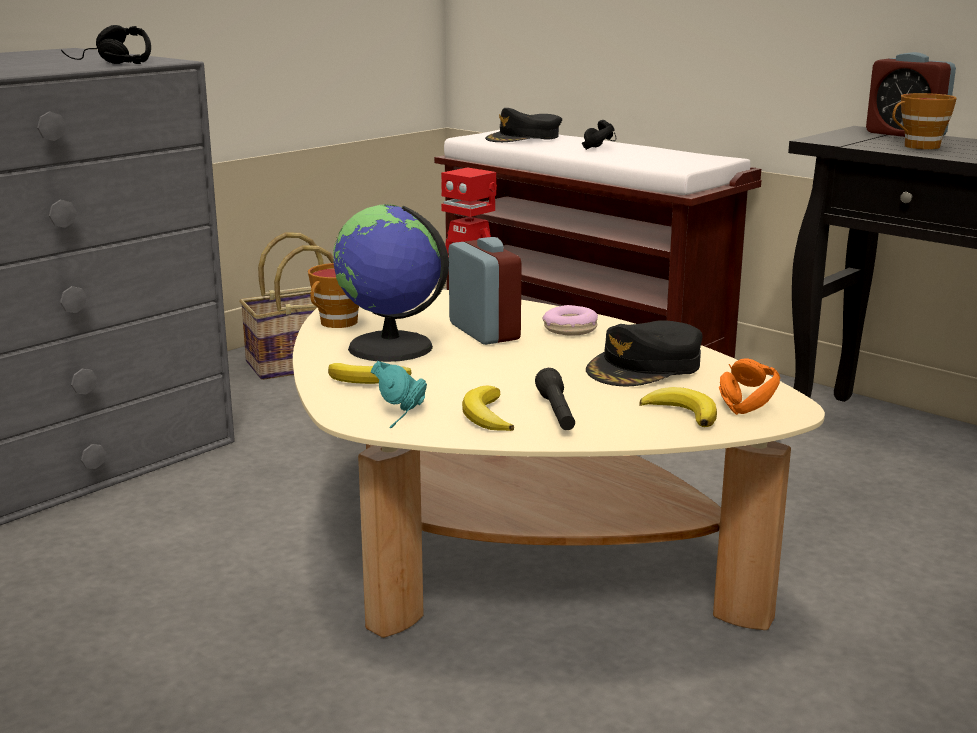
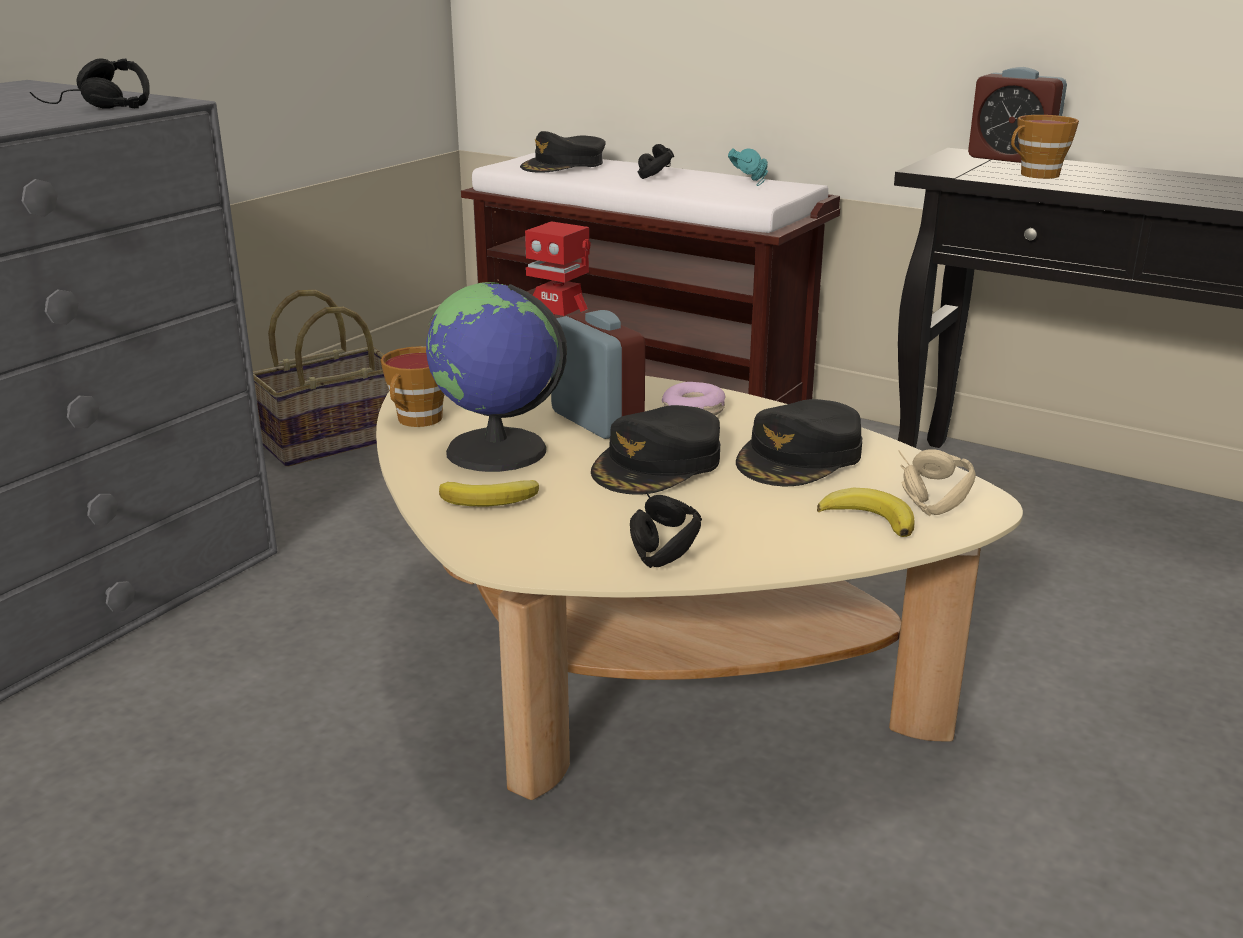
camera: 10 degrees left, 5 degrees up
turquoise headphones [371,361,427,429] -> turquoise headphones moved to [728,148,768,186]
banana [462,386,514,431] -> black headphones [630,492,702,568]
black flashlight [535,368,575,430] -> none
orange headphones [719,358,780,415] -> beige headphones [898,449,976,516]
none -> black cap [591,405,720,495]

